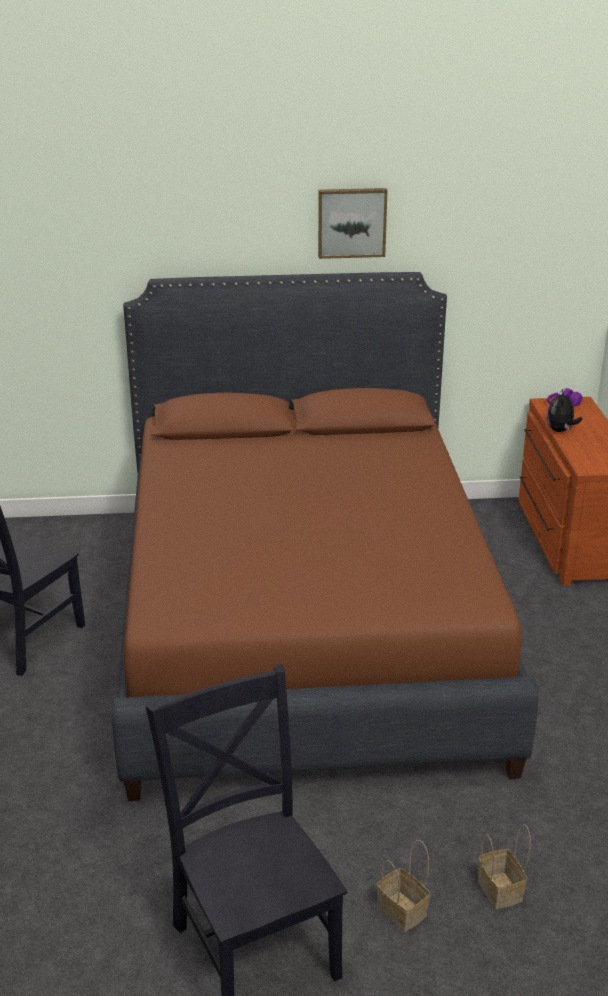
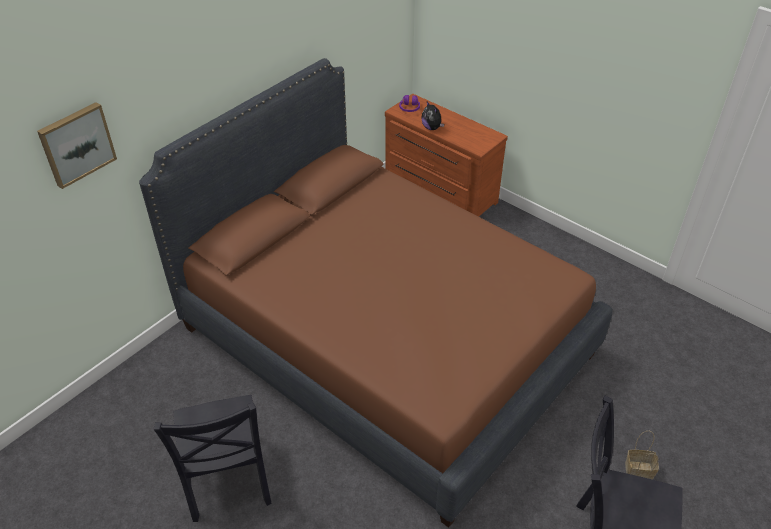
camera: 45 degrees left, 15 degrees up
picture [318,188,388,259] -> picture moved to [37,102,117,189]
basket [478,824,531,909] -> none

